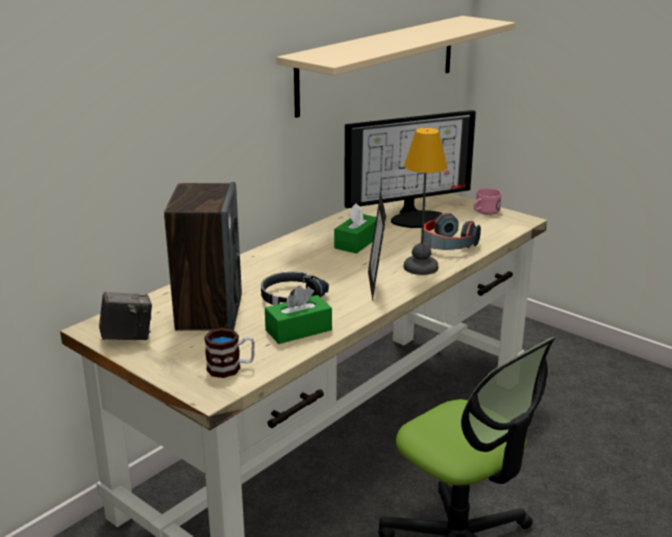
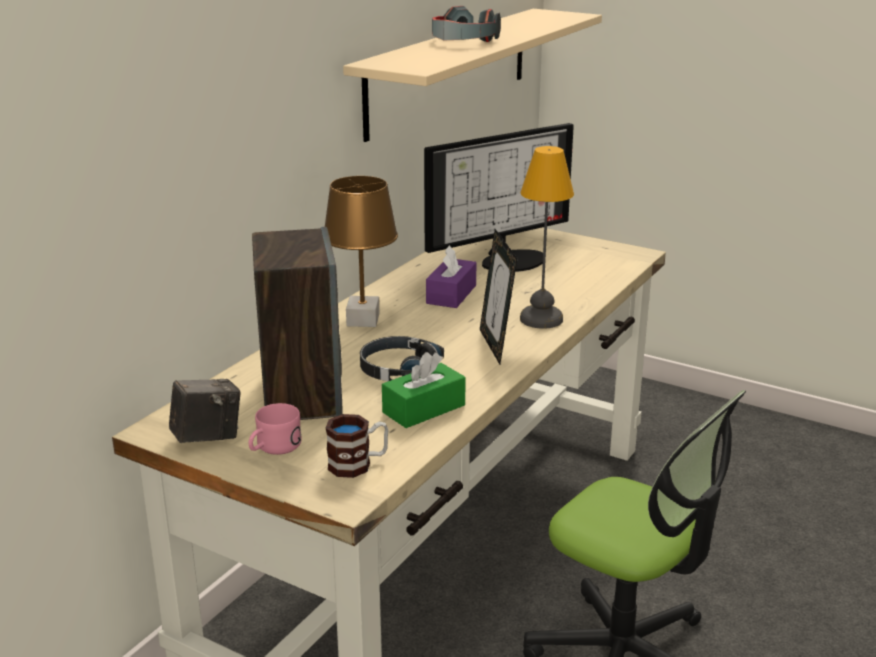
camera: 10 degrees left, 0 degrees up
green tissue box [334,203,376,254] -> purple tissue box [426,245,477,308]
headphones [423,213,481,250] -> headphones moved to [432,6,501,42]
pink mug [474,188,501,215] -> pink mug moved to [248,403,302,455]
none -> brown table lamp [325,176,398,327]

